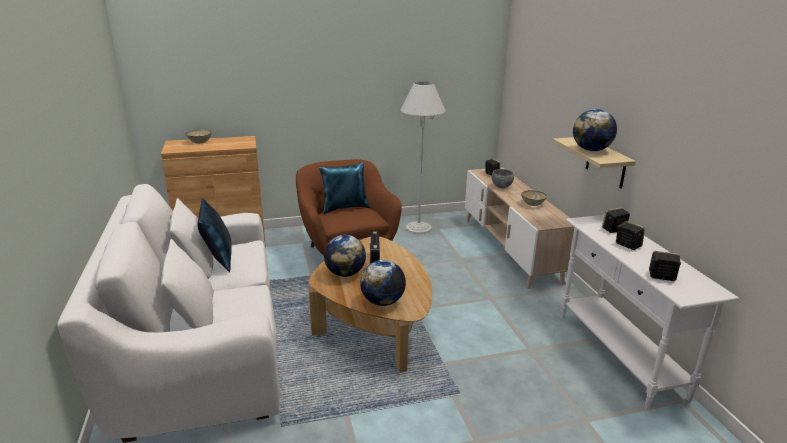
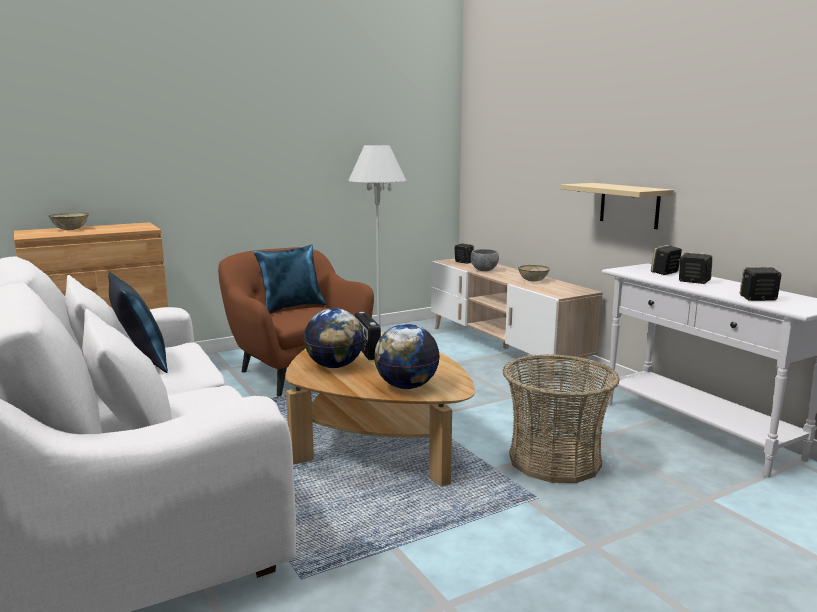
camera: 15 degrees left, 10 degrees down
globe [573,109,617,151] -> none
none -> basket [503,354,620,483]

